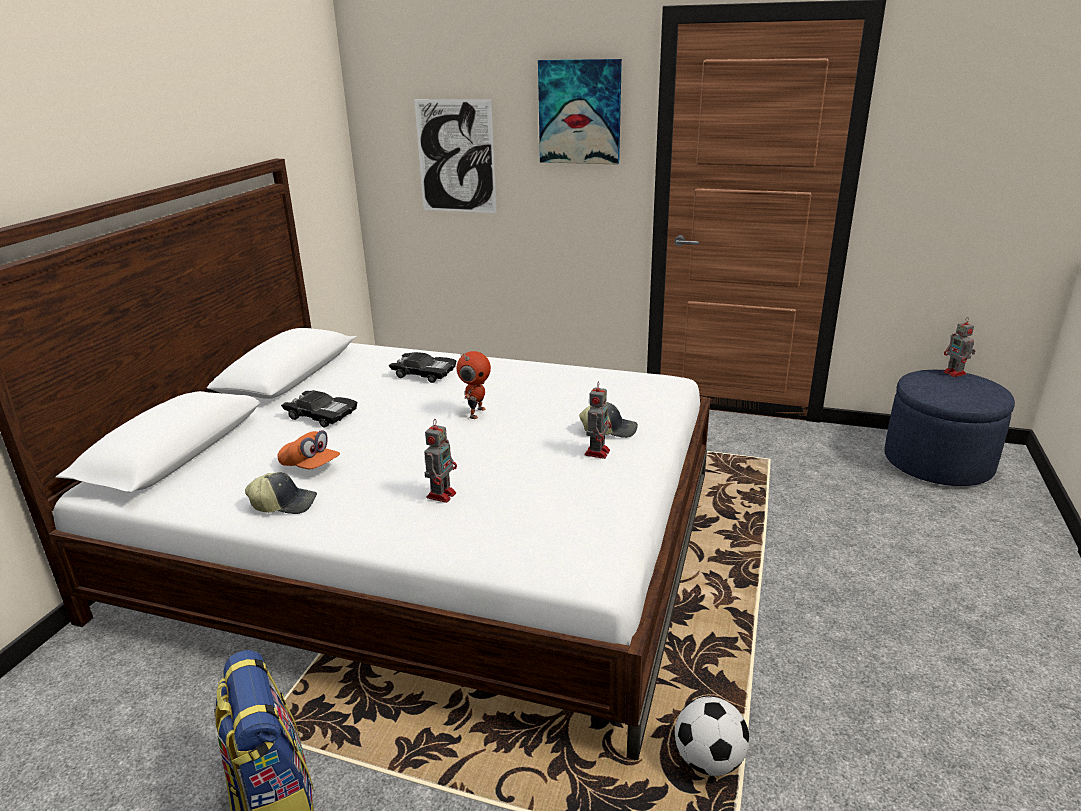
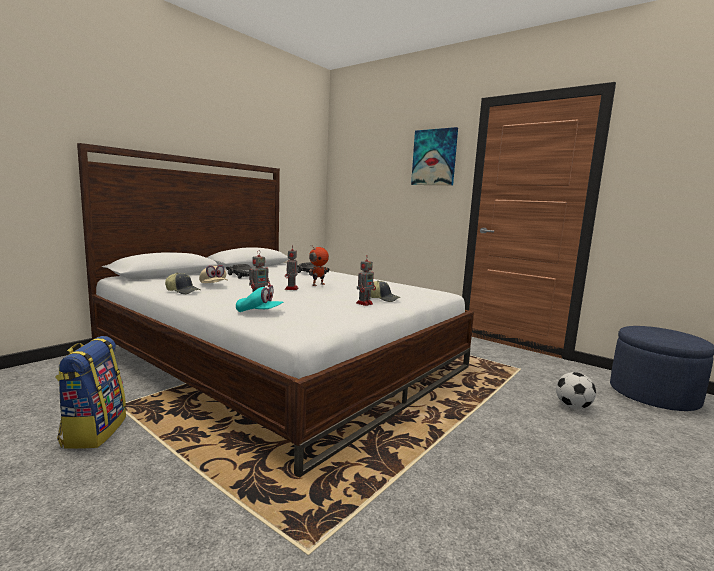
camera: 20 degrees right, 15 degrees down
orange cap [277,430,340,469] -> beige cap [199,265,228,283]
picture [414,99,496,213] -> none
football [675,697,749,776] -> football moved to [556,372,596,409]
toy robot [943,317,976,377] -> toy robot moved to [285,245,298,290]
none -> turquoise cap [236,285,284,312]

